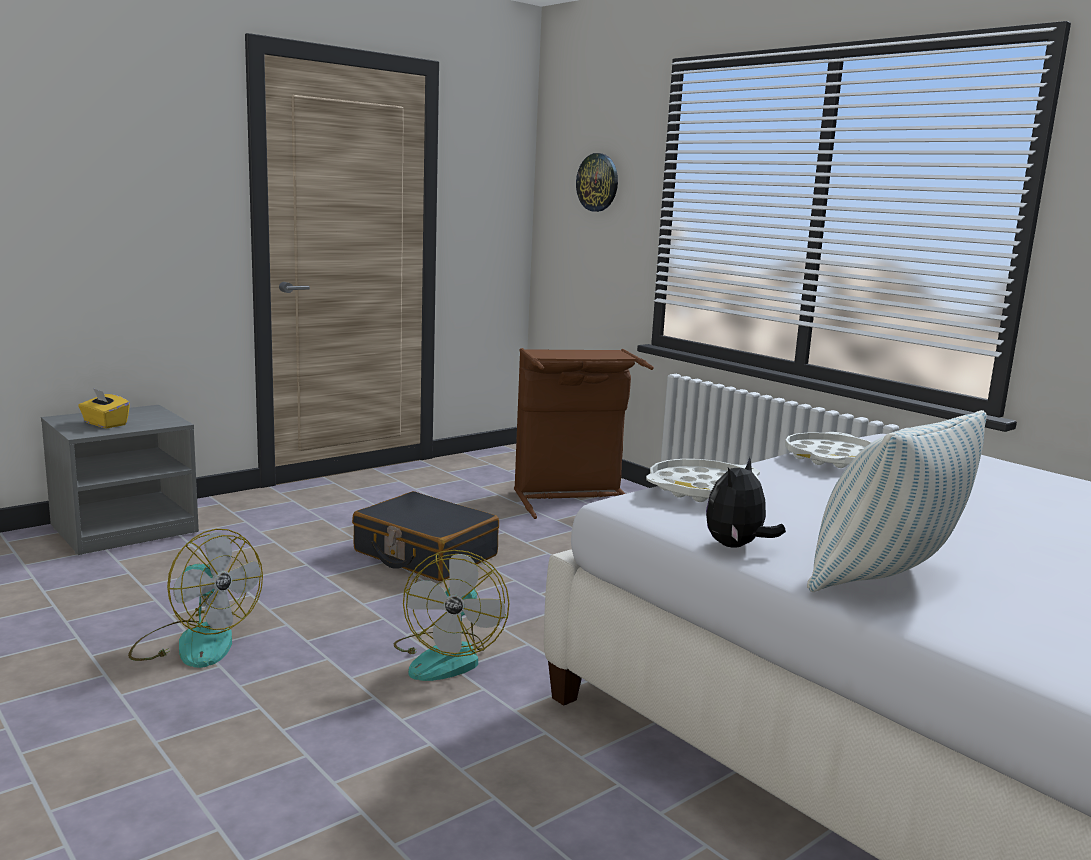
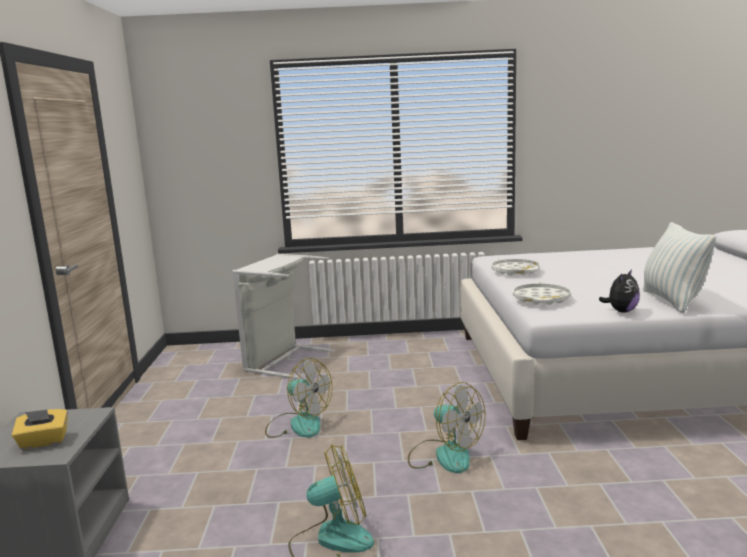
camera: 50 degrees left, 0 degrees up
black suitcase [352,491,499,581] -> fan [265,358,332,438]
brown laundry basket [514,348,654,519] -> grey laundry basket [232,254,335,379]
wall clock [576,153,618,212] -> none
plush toy [706,457,786,548] -> plush toy turned 120 degrees counterclockwise [599,269,640,313]

